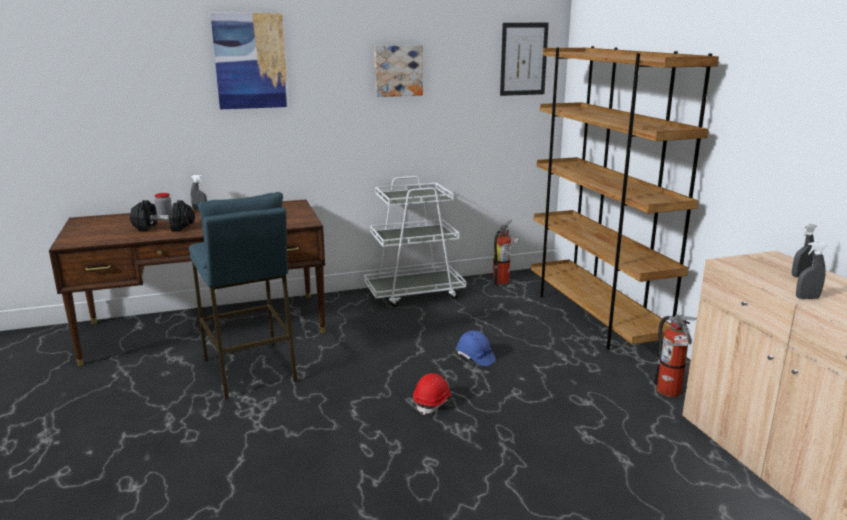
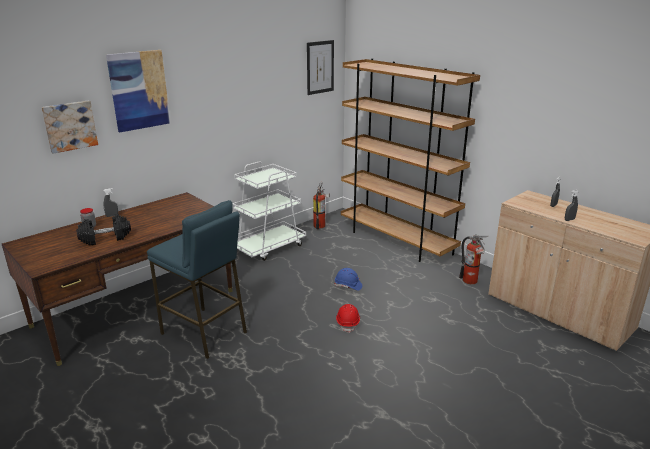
camera: 25 degrees left, 5 degrees up
picture [374,45,423,97] -> picture moved to [41,101,98,154]

